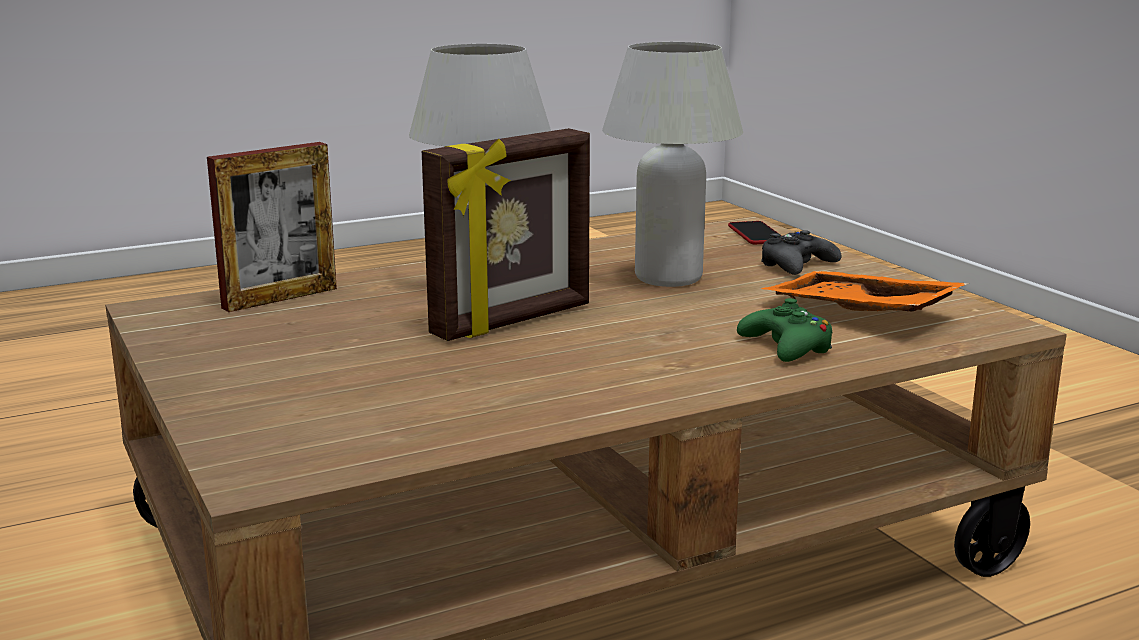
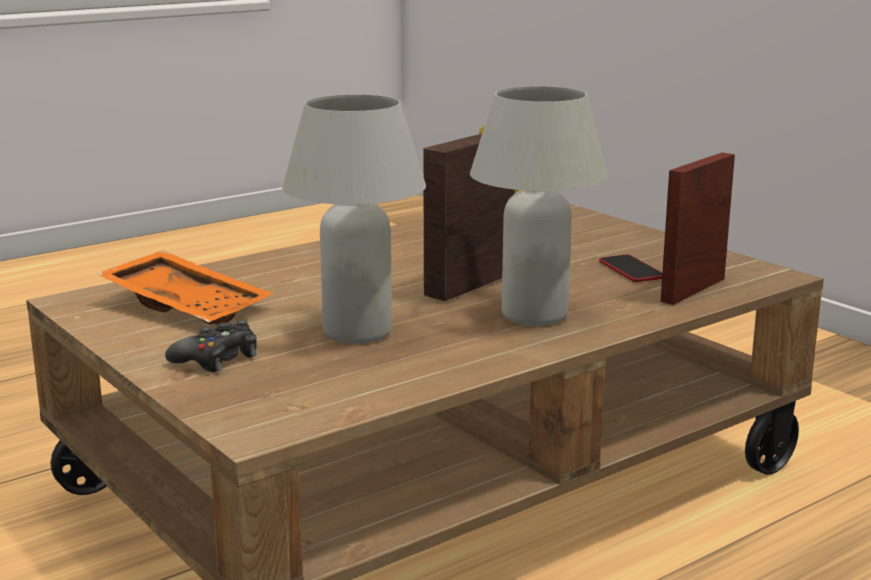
camera: 170 degrees right, 0 degrees up
phone [728,221,782,244] -> phone moved to [599,255,662,282]
green game controller [737,298,832,362] -> none

